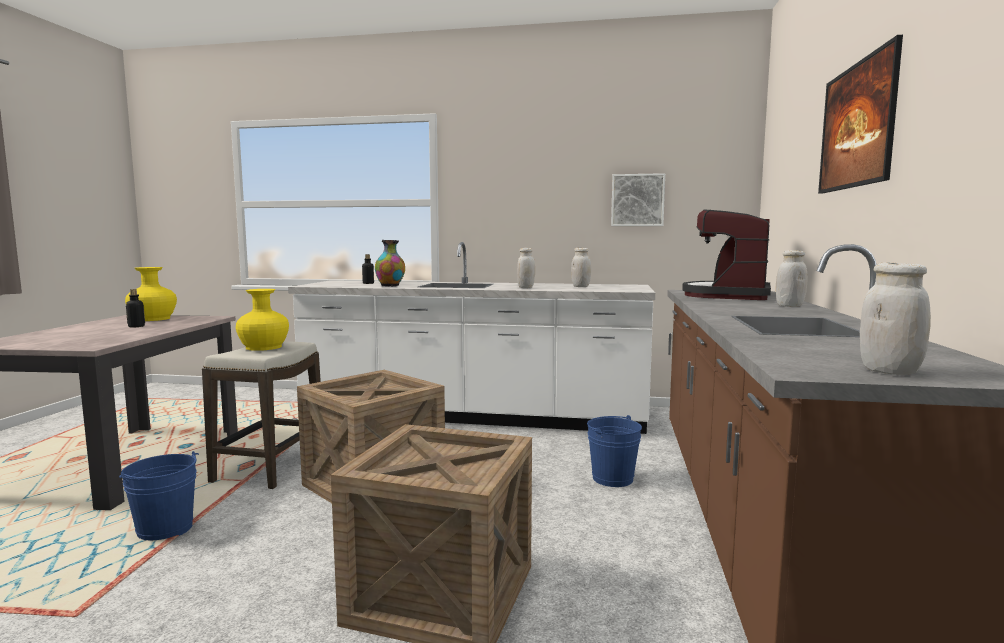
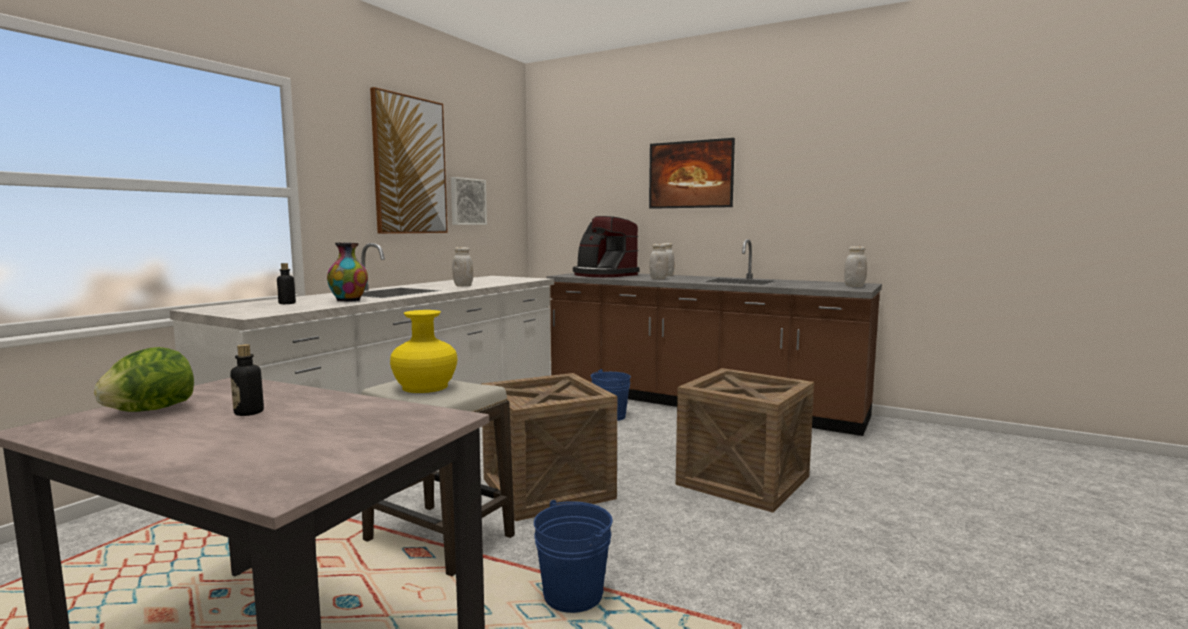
camera: 70 degrees left, 0 degrees up
yellow vase [125,267,177,321] -> lettuce [94,347,194,412]
white jar [571,248,591,287] -> white jar moved to [650,244,669,279]
none -> picture [370,87,448,234]

